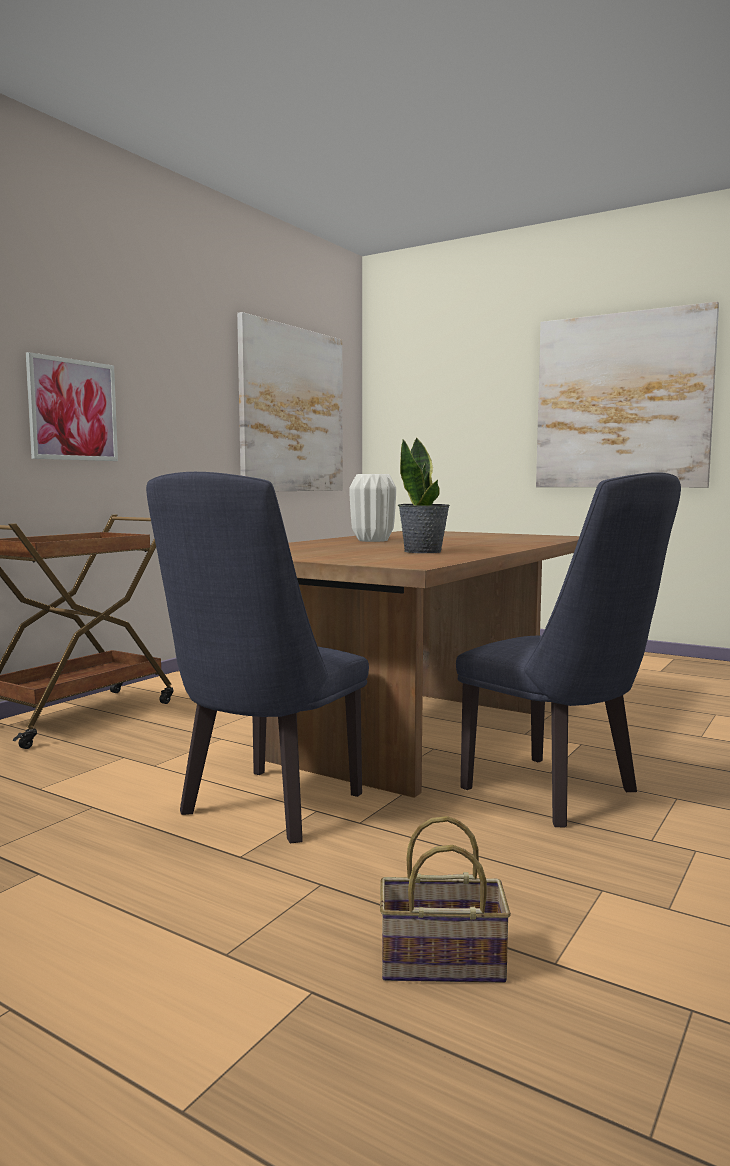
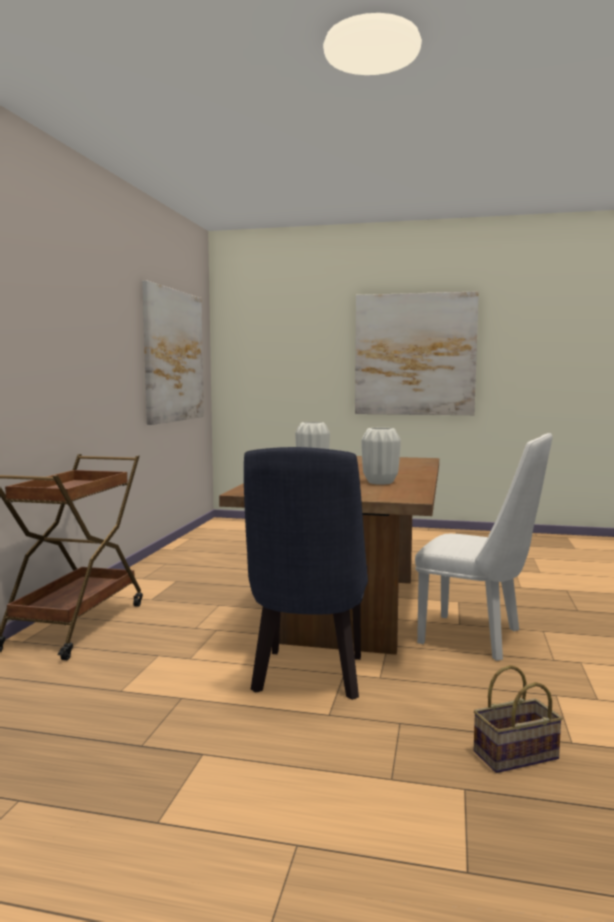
camera: 20 degrees left, 0 degrees up
picture [26,352,118,461] -> none
potted plant [398,437,450,553] -> white vase [362,428,401,485]
blue chair [456,472,681,827] -> white chair [415,433,553,661]

